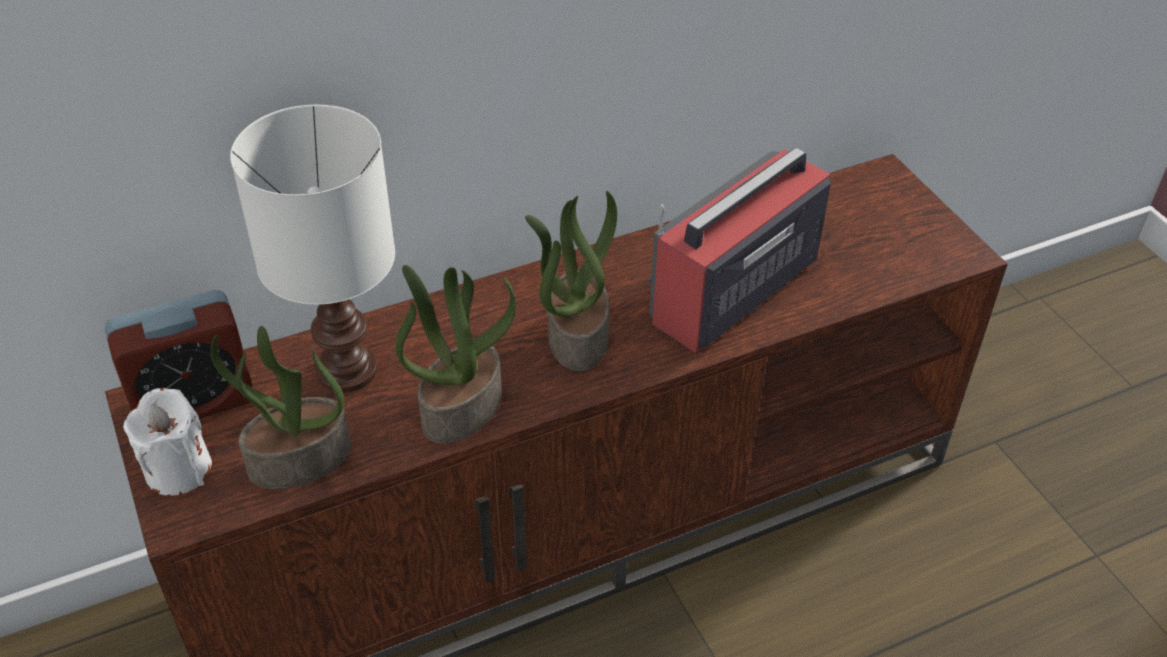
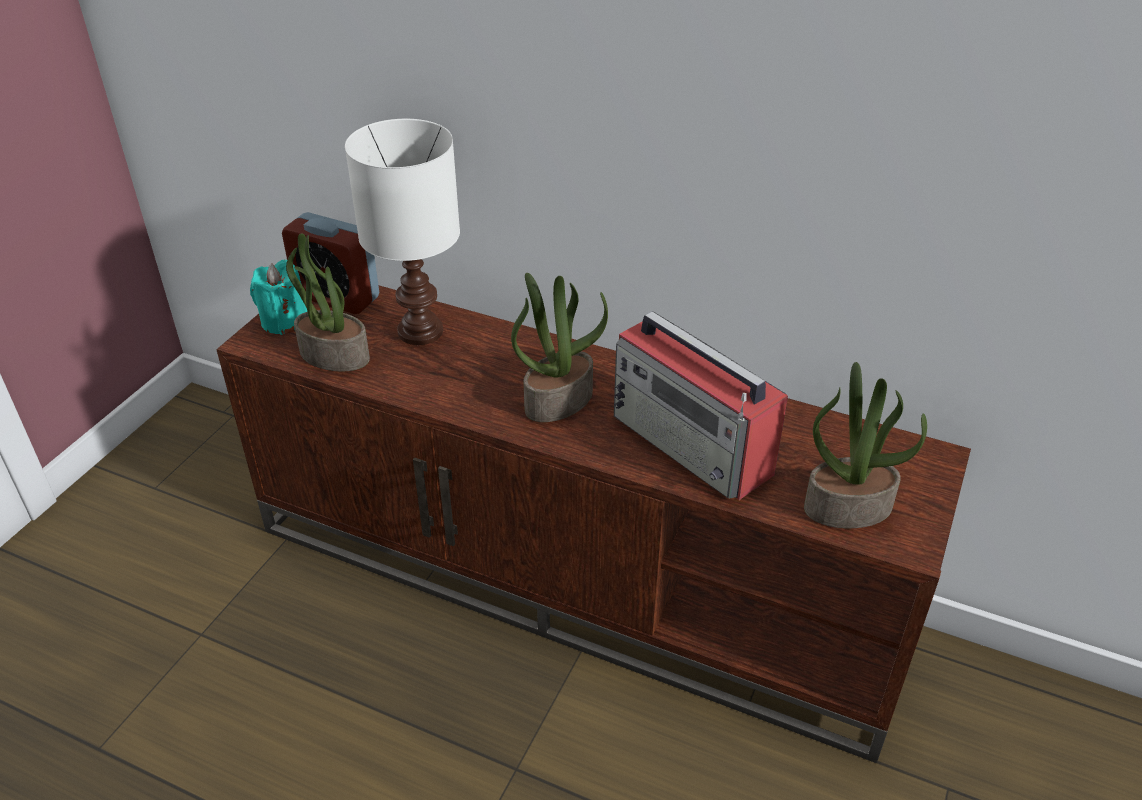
camera: 50 degrees right, 5 degrees down
white candle [123,388,212,496] -> turquoise candle [250,260,307,335]
potted plant [395,265,516,444] -> potted plant moved to [804,362,927,529]
radio [648,148,831,353] -> radio turned 135 degrees counterclockwise [614,311,788,500]

